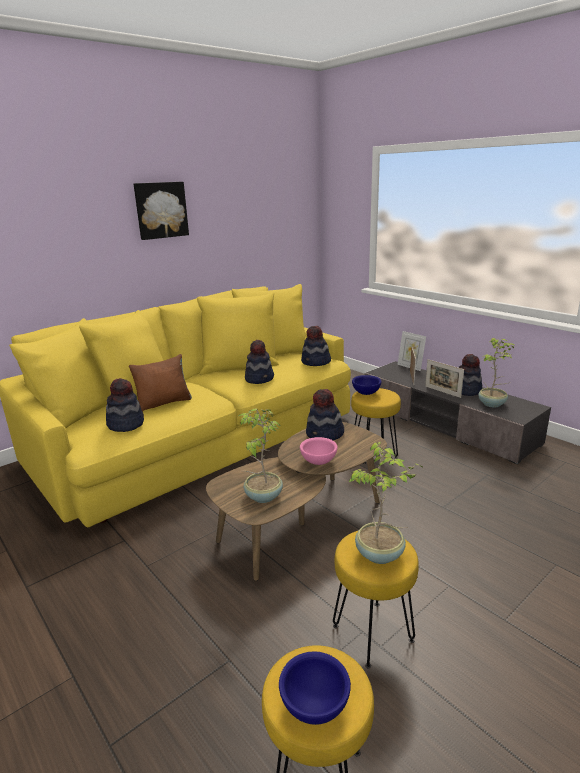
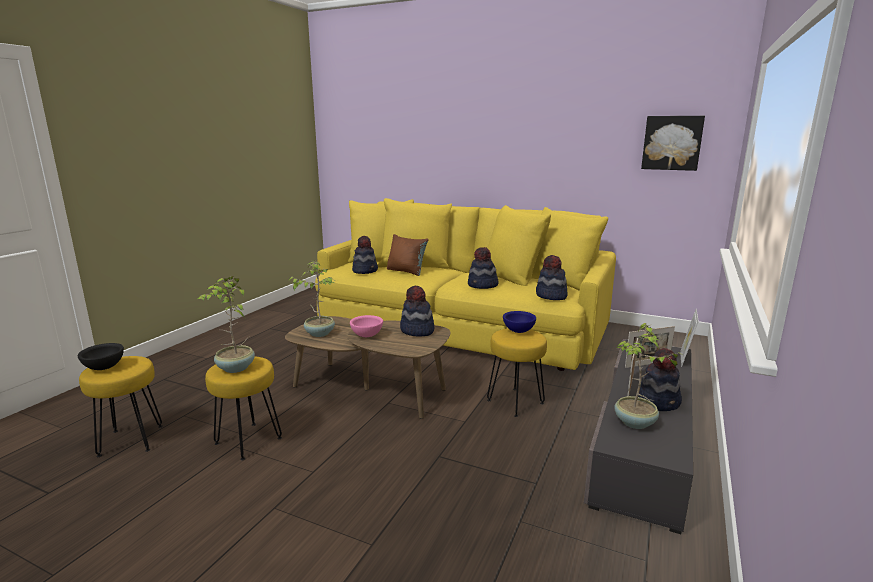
camera: 65 degrees right, 5 degrees down
picture [134,182,189,240] -> picture moved to [641,116,705,171]
blue bowl [279,651,351,725] -> black bowl [78,343,124,370]

